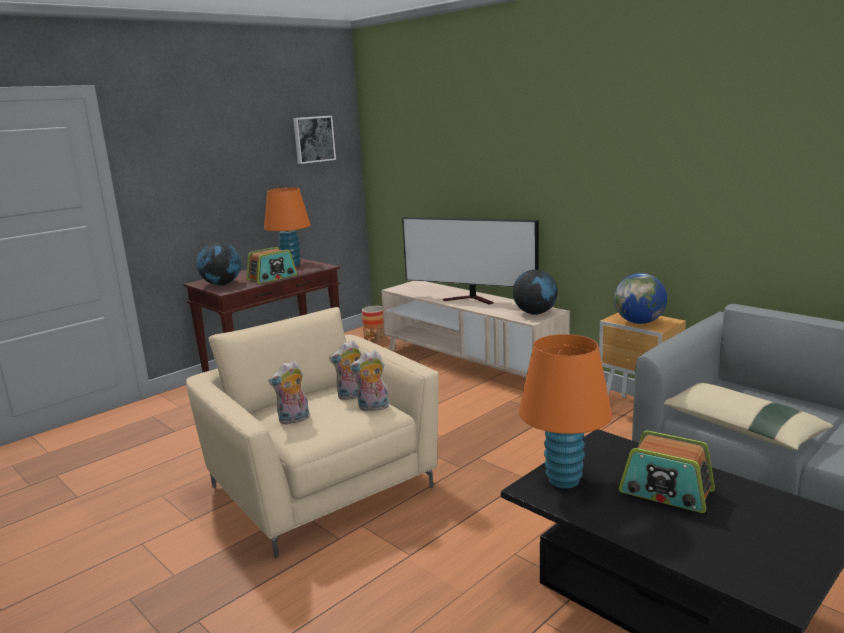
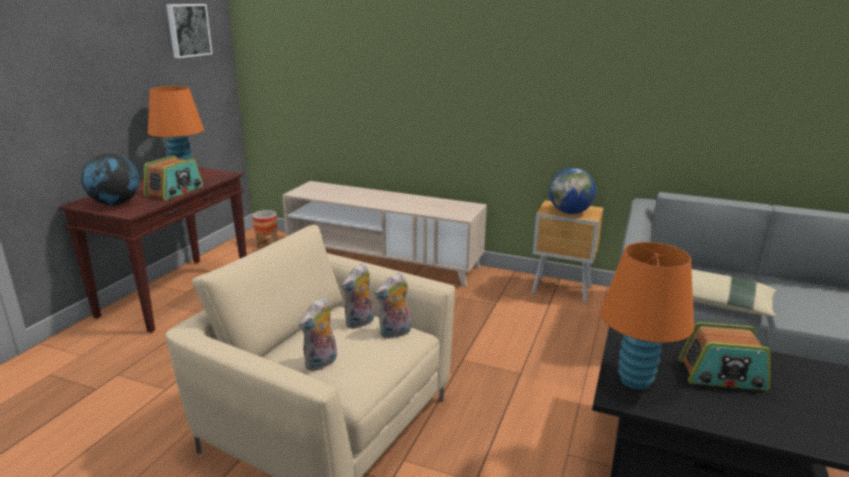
camera: 25 degrees left, 5 degrees up
television [402,217,539,304] -> none
globe [513,270,558,315] -> none

